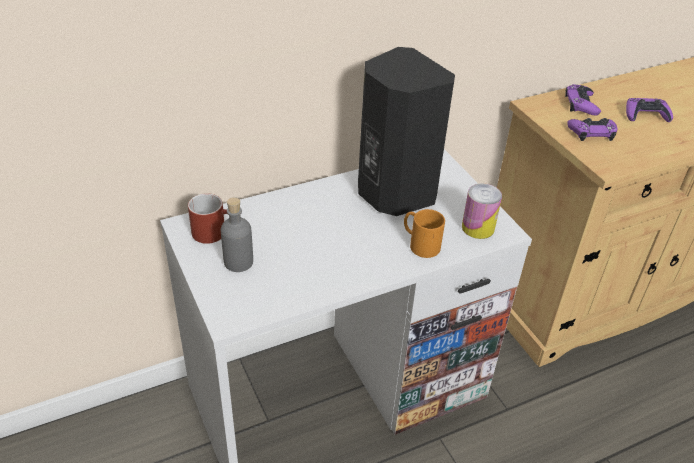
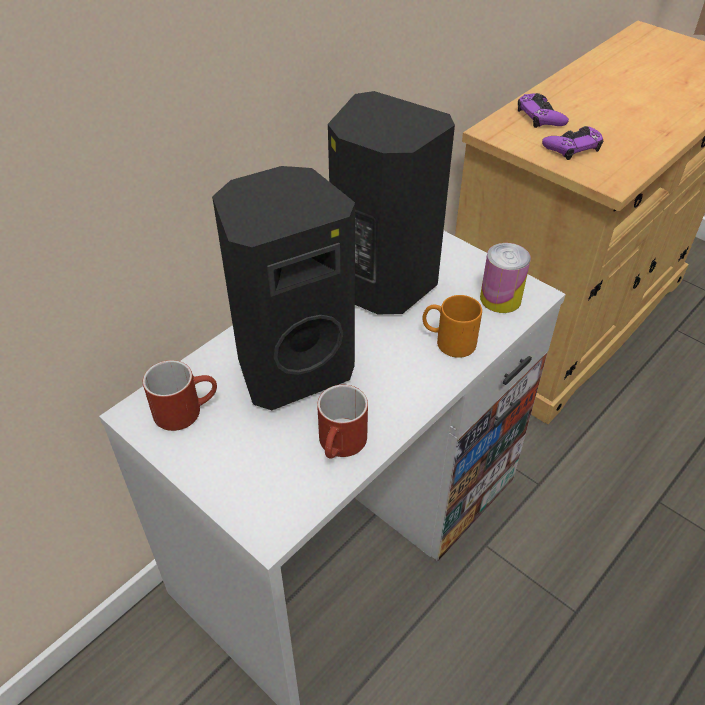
camera: 20 degrees left, 5 degrees up
grey bottle [221,197,253,272] -> none
purple game controller [626,98,673,122] -> none
none -> black speaker [212,166,355,410]
none -> red mug [317,385,368,459]

